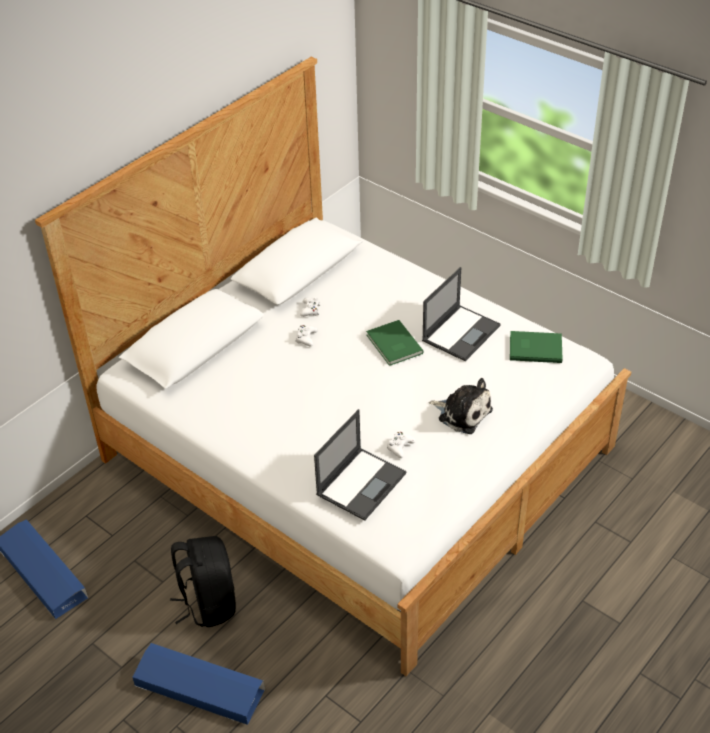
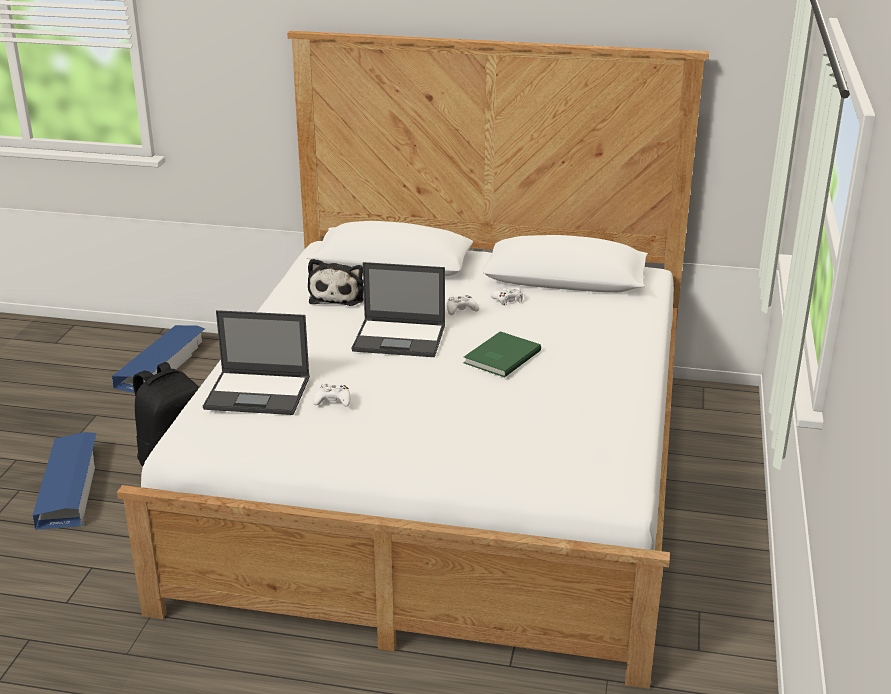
camera: 60 degrees right, 15 degrees down
laptop [422,267,501,361] -> laptop moved to [352,262,445,357]
plush toy [429,378,493,434] -> plush toy moved to [308,259,364,306]
green book [510,331,563,363] -> none

